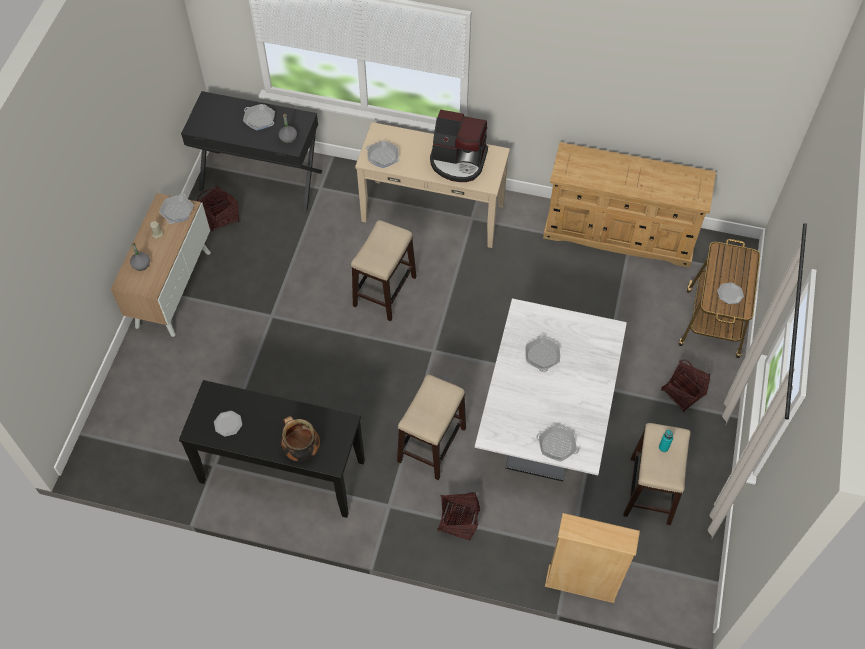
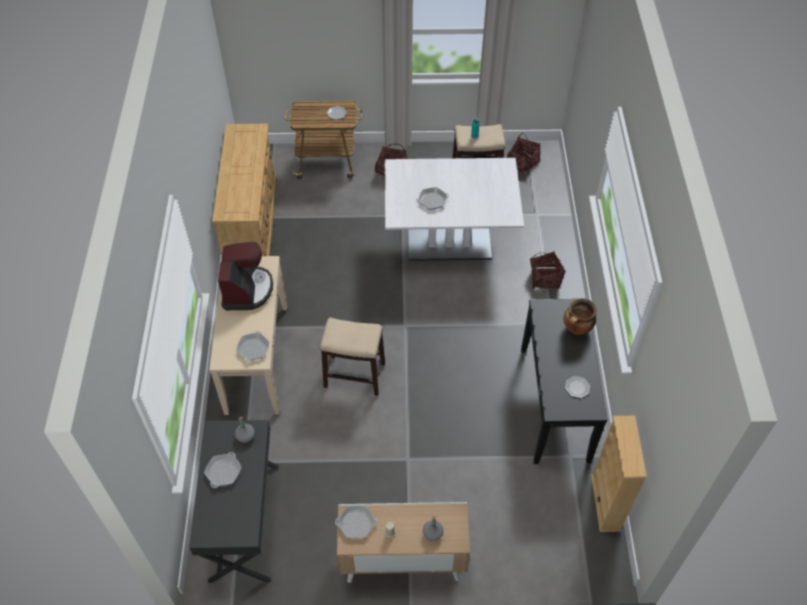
camera: 105 degrees left, 5 degrees down
basket [197,185,239,232] -> basket moved to [507,133,540,174]
stool [397,375,466,480] -> none
frying pan [536,425,579,462] -> none
beige bookcase [545,513,640,603] -> beige bookcase moved to [591,416,647,532]

